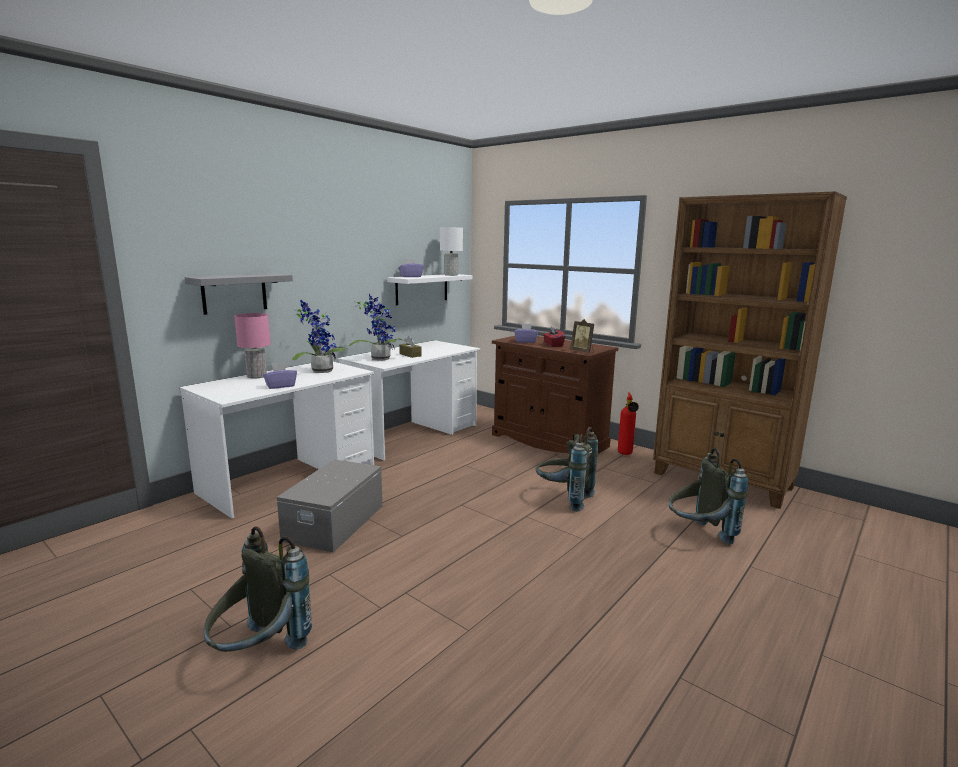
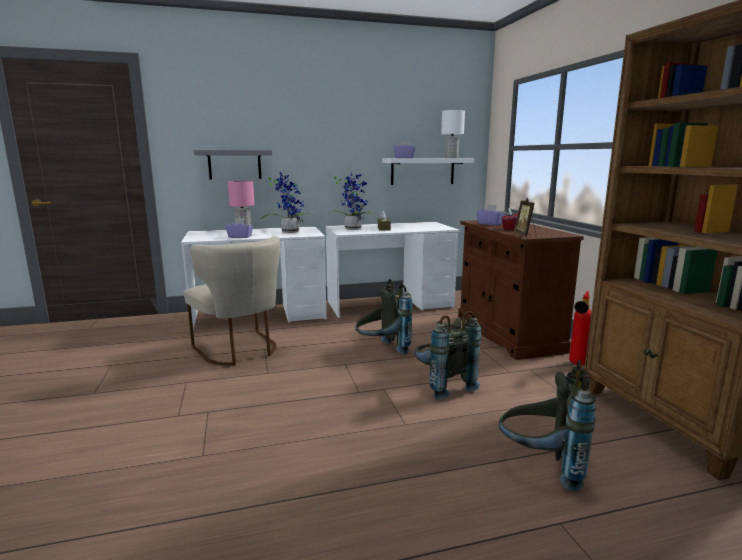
camera: 35 degrees right, 0 degrees up
grey backpack [204,526,312,652] -> grey backpack moved to [355,279,413,354]
grey storage box [277,459,383,552] -> beige chair [184,237,280,366]

